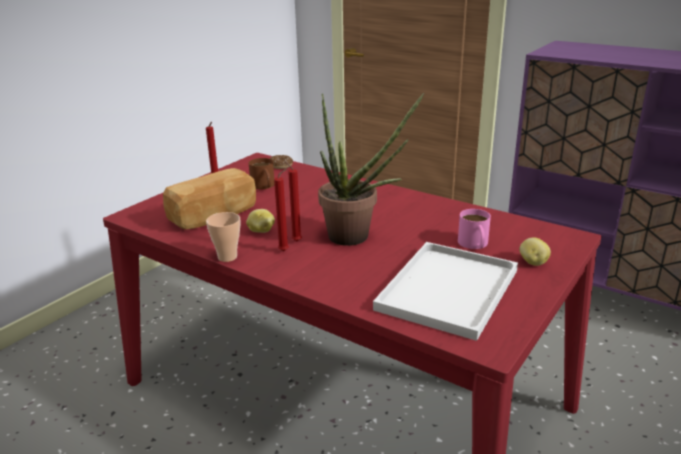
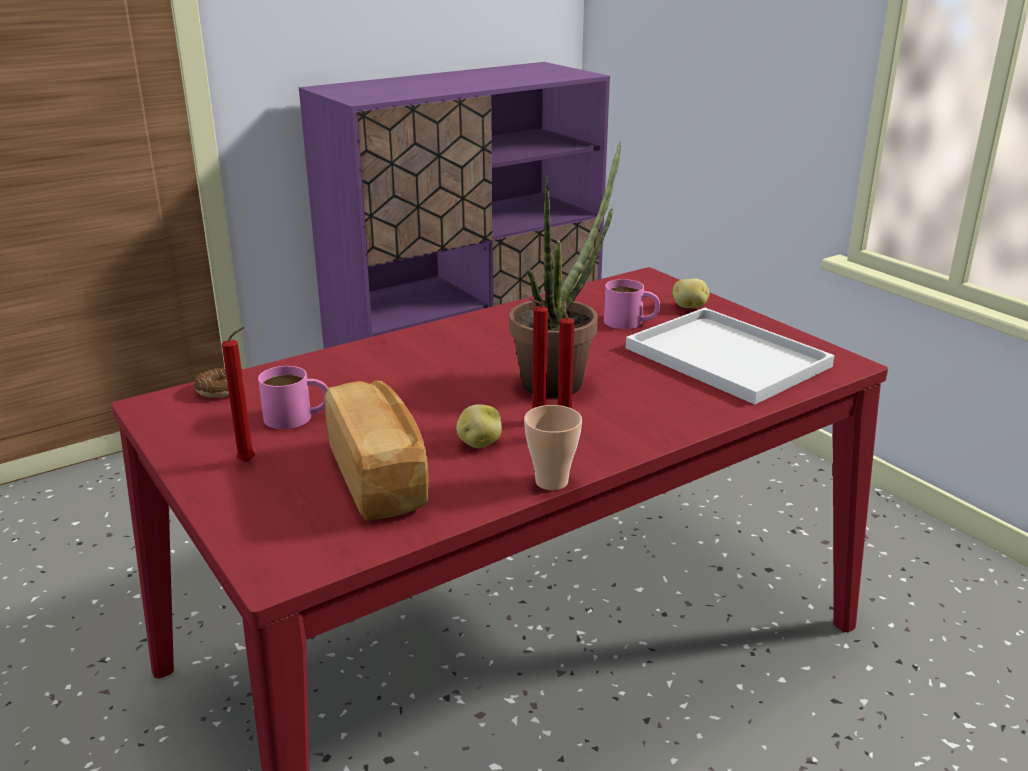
camera: 70 degrees left, 0 degrees up
brown mug [249,158,274,189] -> pink mug [258,366,328,429]

